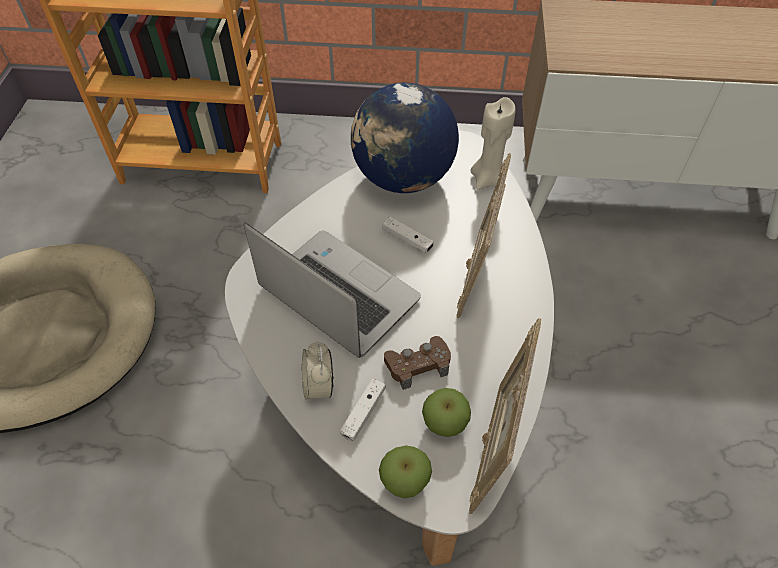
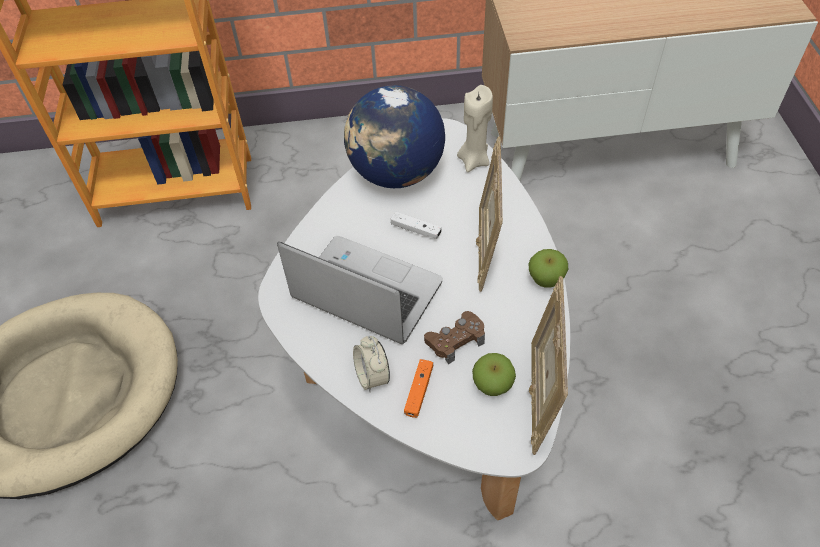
camera: 10 degrees left, 0 degrees up
white game controller [340,378,386,442] -> orange game controller [404,359,433,418]
apple [379,445,432,498] -> apple moved to [529,249,568,288]

